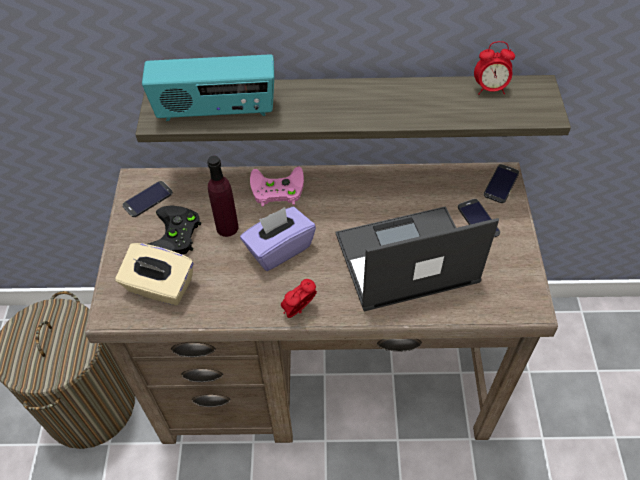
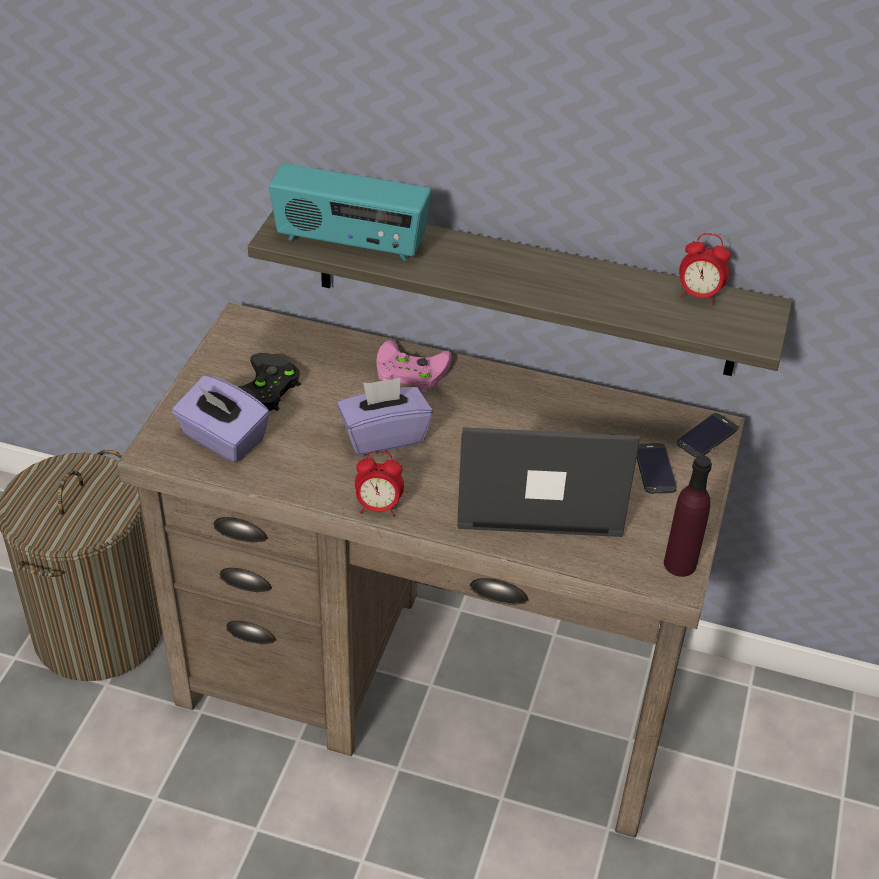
camera: 15 degrees right, 10 degrees down
beige tissue box [115,243,194,306] -> purple tissue box [172,375,270,462]
phone [122,181,173,217] -> none
purple bottle [207,156,239,237] -> purple bottle moved to [664,455,712,577]
alarm clock [281,279,317,318] -> alarm clock turned 150 degrees counterclockwise [355,451,404,516]

